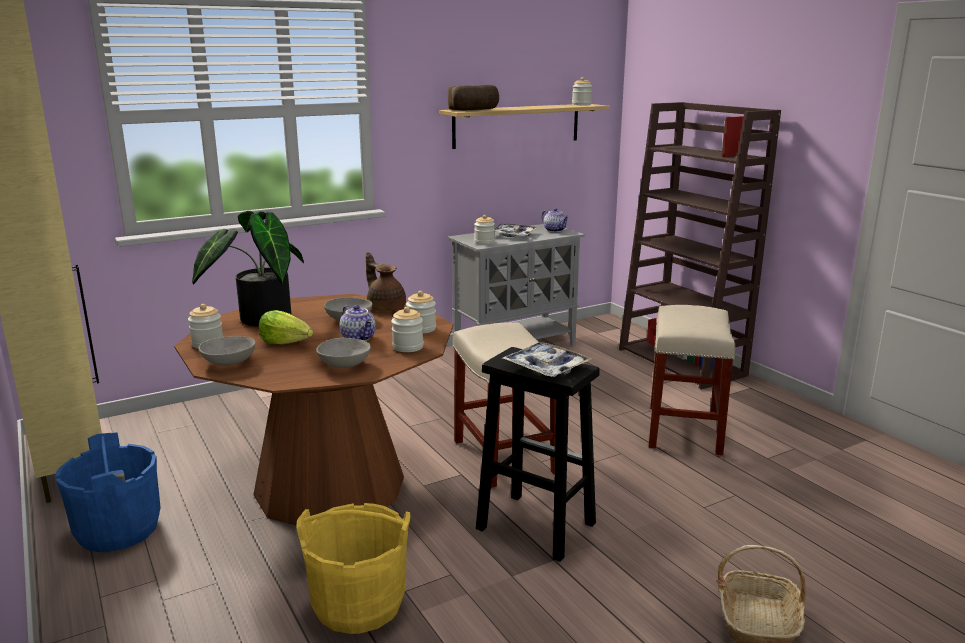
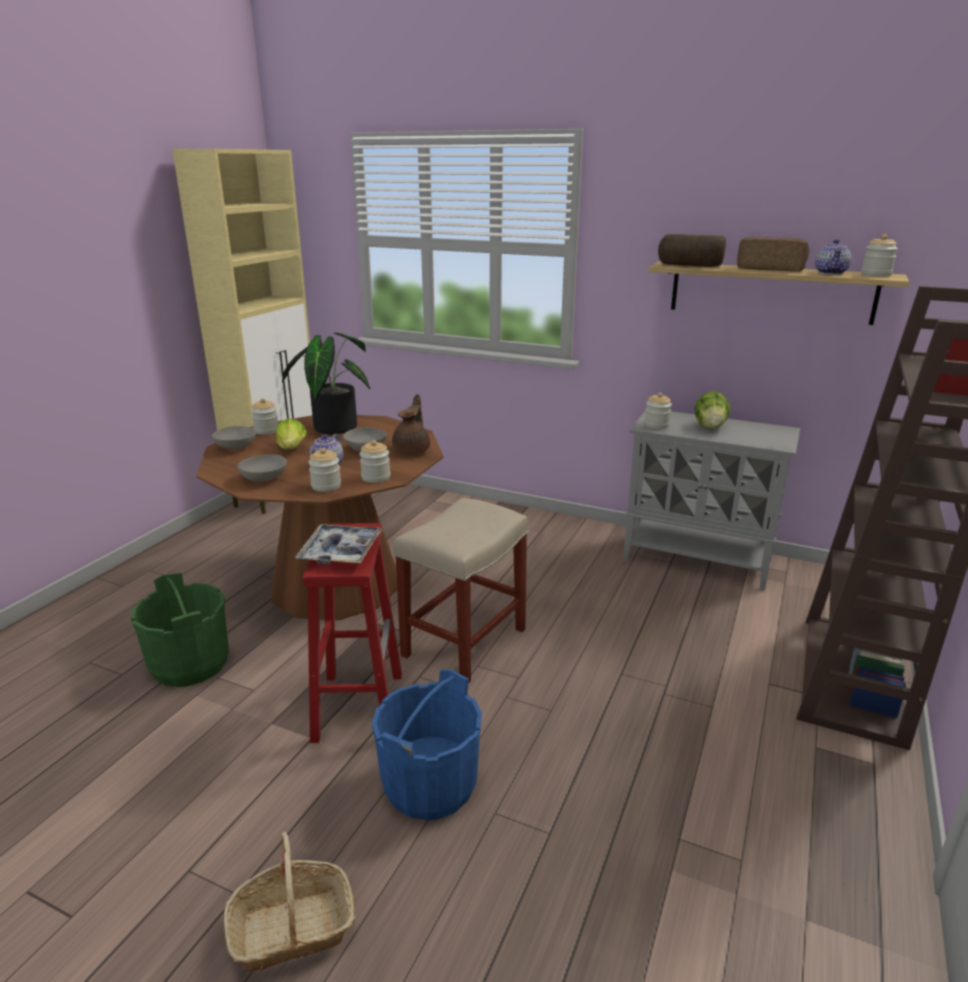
camera: 55 degrees right, 5 degrees up
blue bucket [55,432,161,552] -> blue bucket moved to [372,669,482,820]
yellow bucket [296,503,411,634] -> green bucket [131,573,229,687]
black stool [476,347,599,562] -> red stool [303,523,402,743]
tray [495,224,538,237] -> lettuce [694,391,731,429]
teapot [542,208,569,232] -> teapot moved to [815,239,852,275]
beige stool [649,305,735,455] -> none
none -> bread [737,237,809,272]

